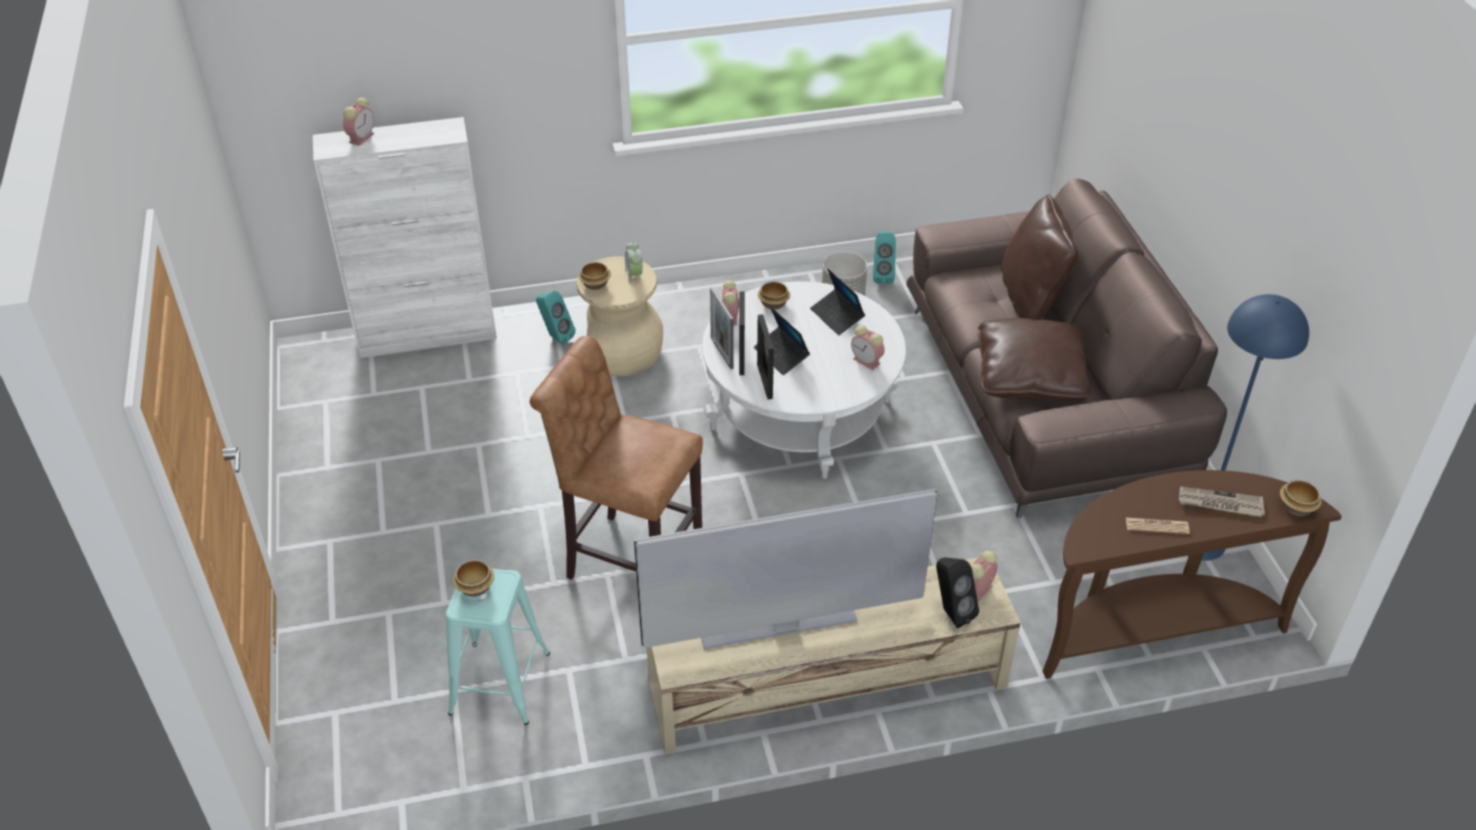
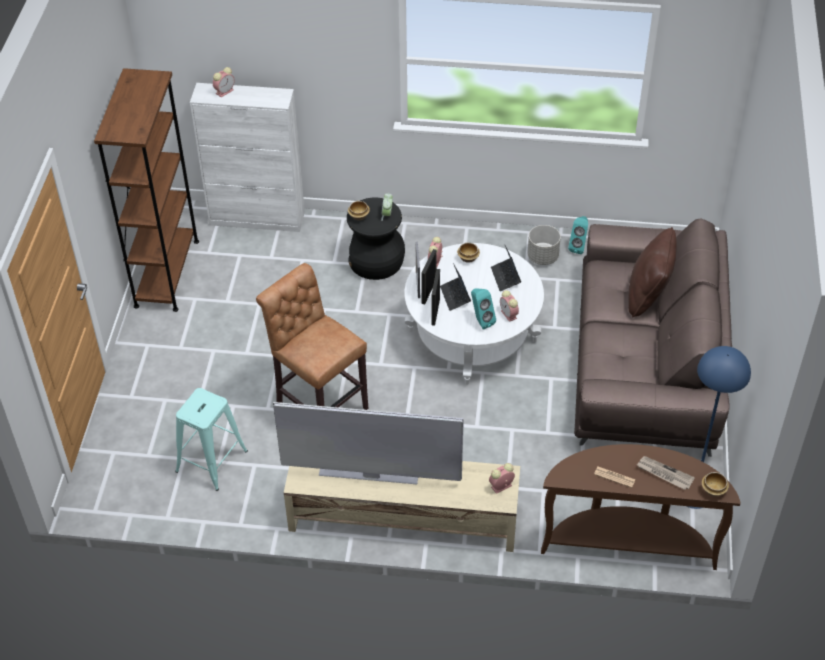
camera: 20 degrees right, 5 degrees up
bowl [453,560,494,597] -> none
turquoise speaker [536,291,576,345] -> turquoise speaker moved to [471,288,496,330]
beige stool [576,256,663,376] -> black stool [347,197,405,280]
black speaker [936,557,979,628] -> none
brown pillow [978,318,1090,401] -> none
none -> brown bookcase [94,68,199,312]

